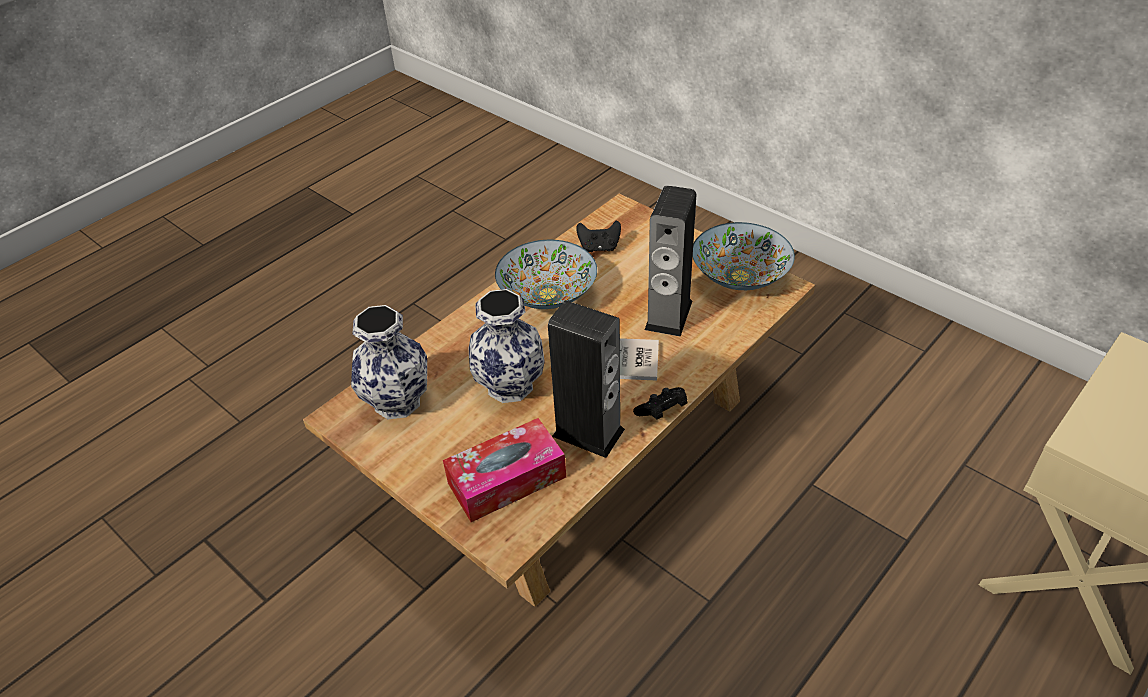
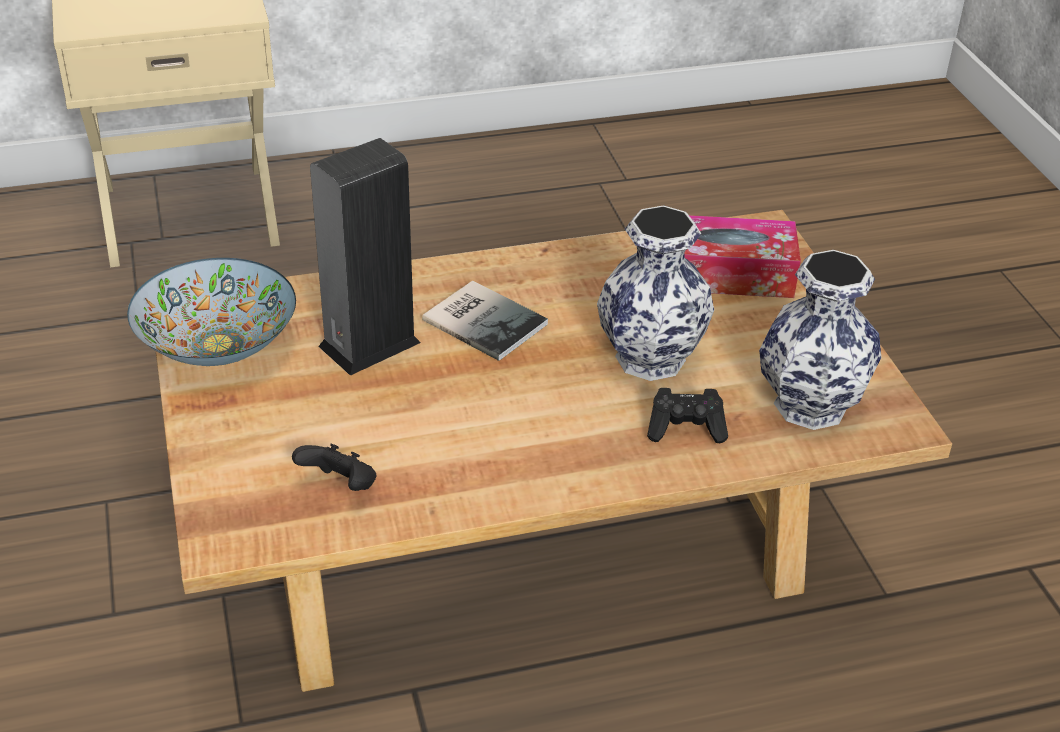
camera: 150 degrees left, 5 degrees down
bowl [495,240,597,309] -> none
speaker [548,300,625,458] -> none
black game controller [633,387,688,420] -> black game controller moved to [647,388,728,443]

